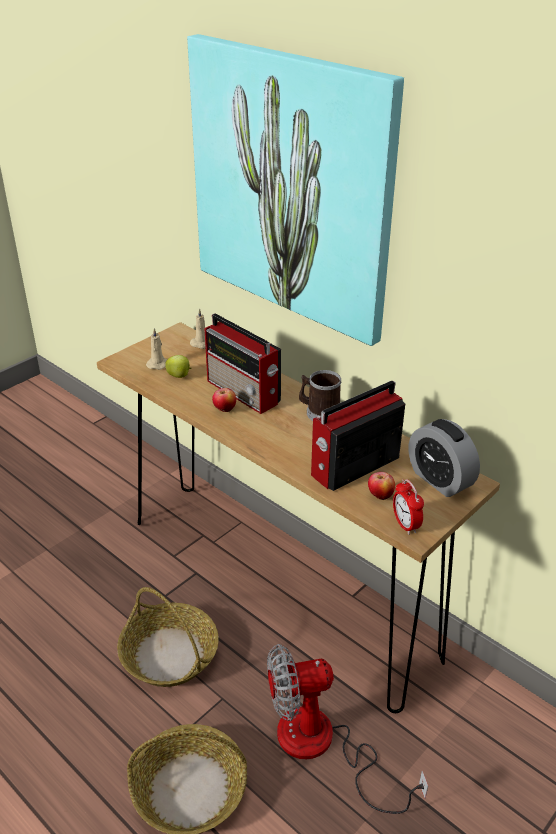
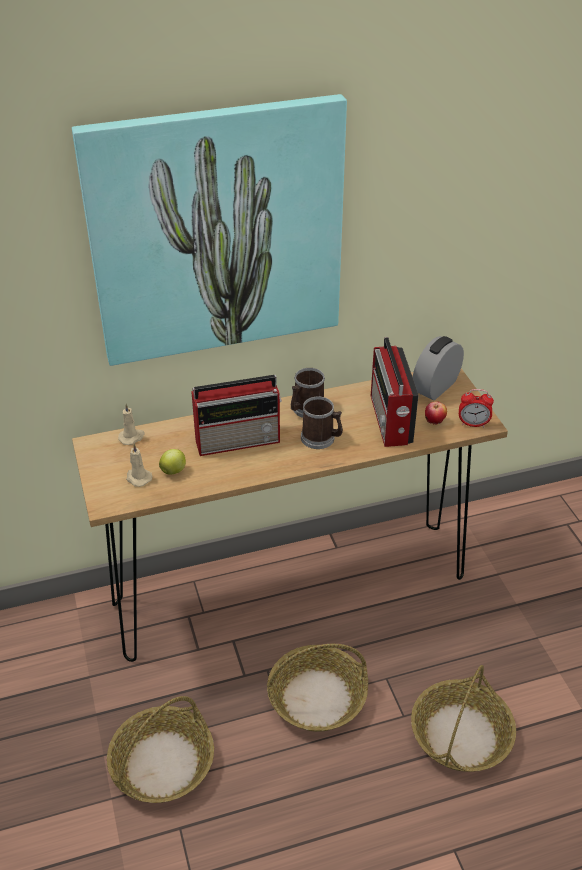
camera: 60 degrees left, 5 degrees up
apple [212,388,236,412] -> none
fan [267,644,428,814] -> none
alarm clock [409,419,480,497] -> alarm clock turned 135 degrees clockwise [413,336,464,400]
none -> basket [107,696,214,803]
none -> mug [301,396,343,449]

